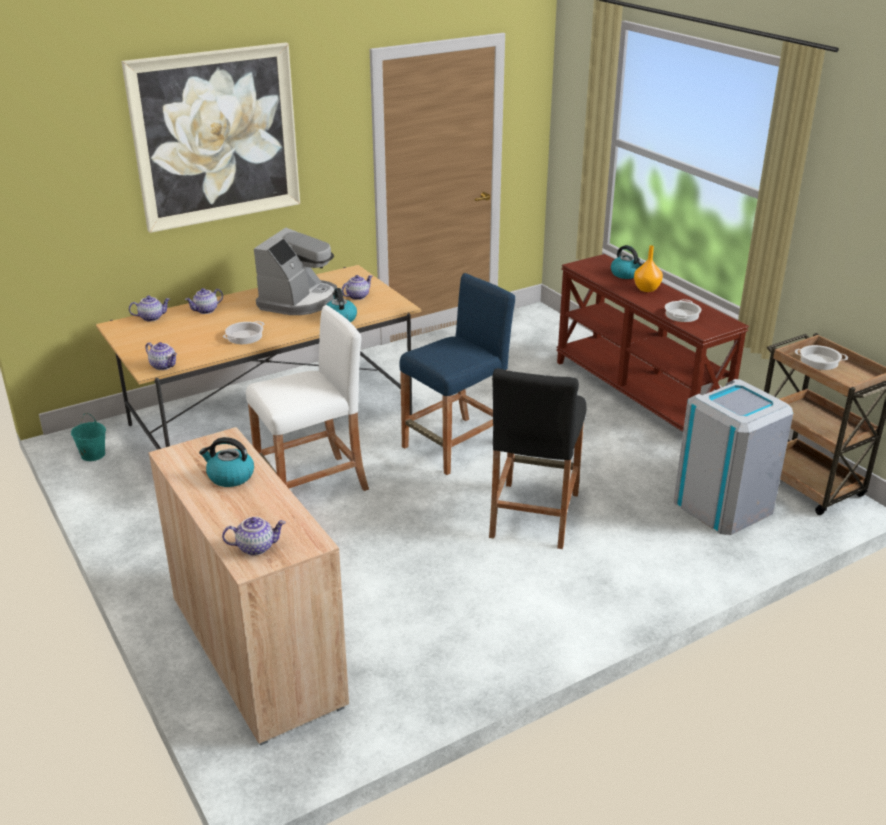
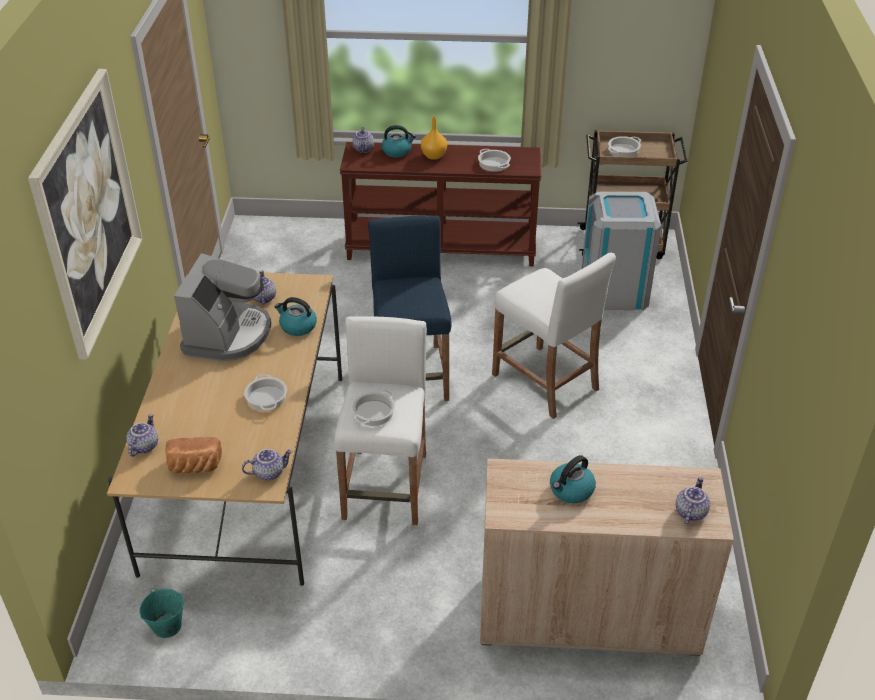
camera: 55 degrees left, 10 degrees up
teapot [185,288,223,314] -> teapot moved to [352,127,374,153]
coffee machine [254,227,337,315] -> coffee machine turned 45 degrees clockwise [174,253,271,361]
black stool [489,368,586,549] -> white stool [492,253,616,419]
none -> bread [166,437,222,474]
none -> cooking pot [352,390,395,426]

